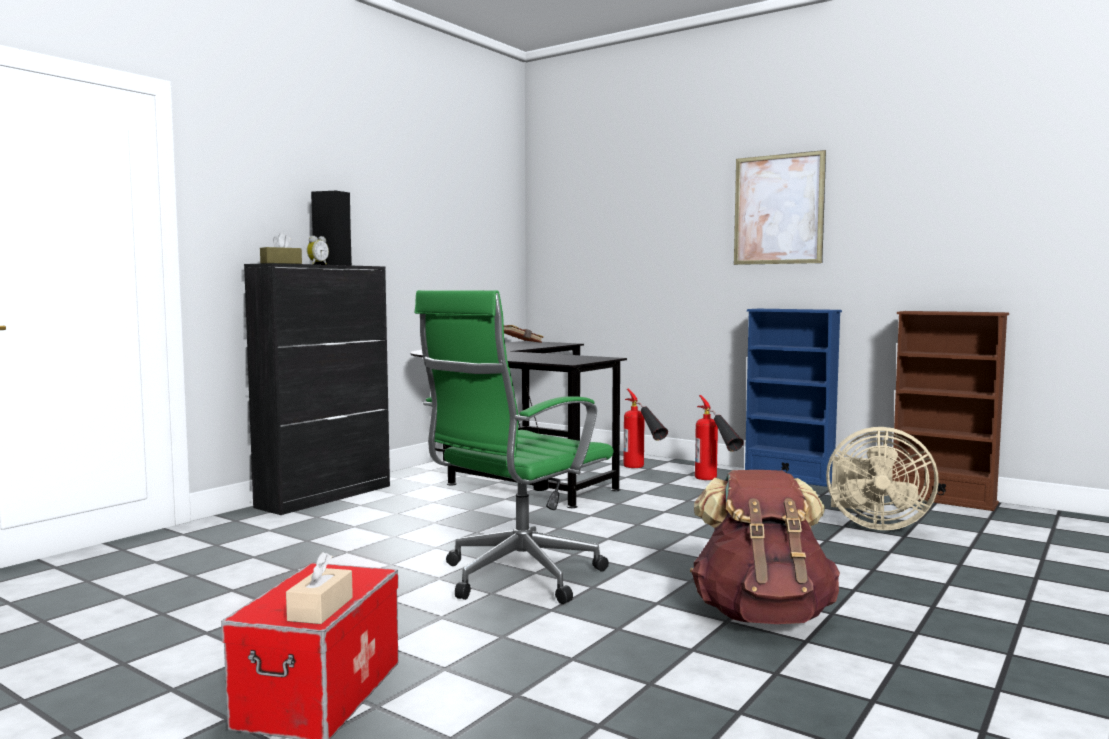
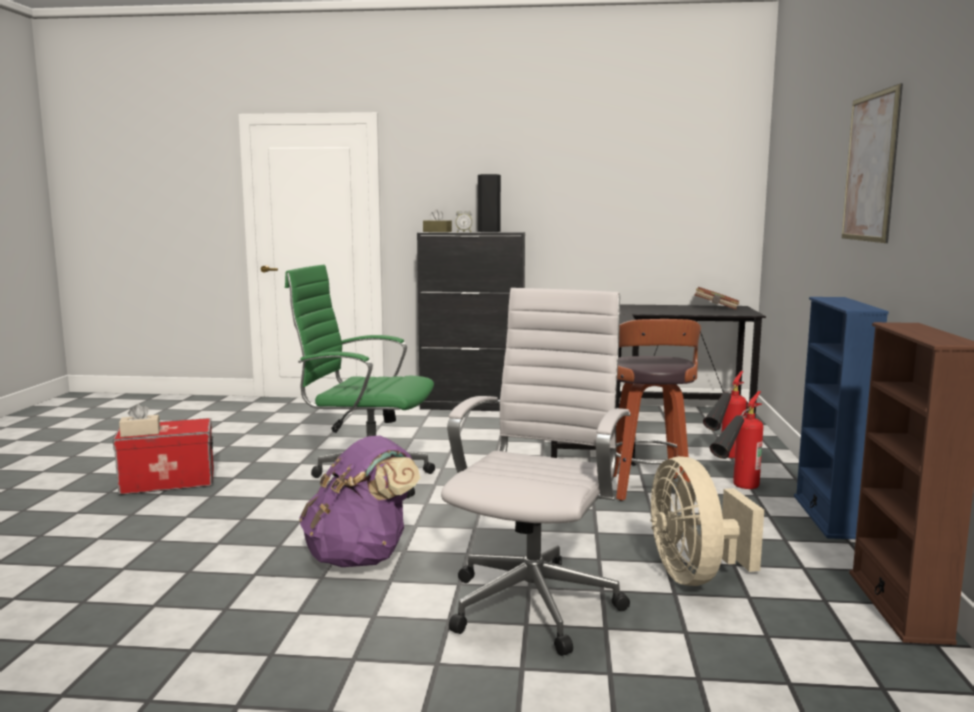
camera: 60 degrees right, 5 degrees up
brown backpack [690,470,840,624] -> purple backpack [299,435,420,567]
none -> white office chair [441,288,631,656]
none -> stool [613,319,701,501]

